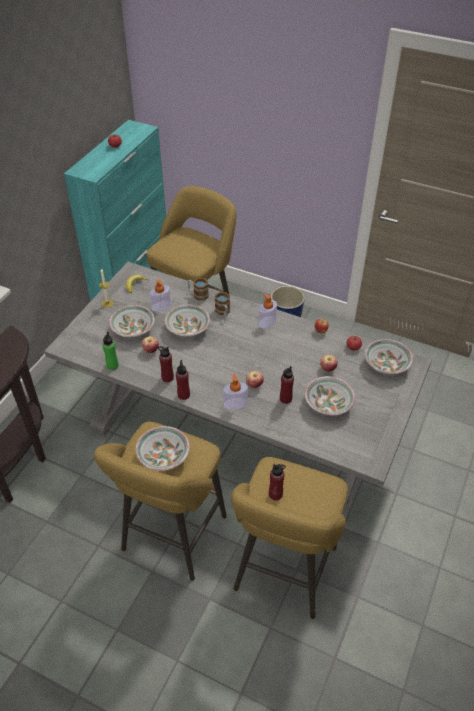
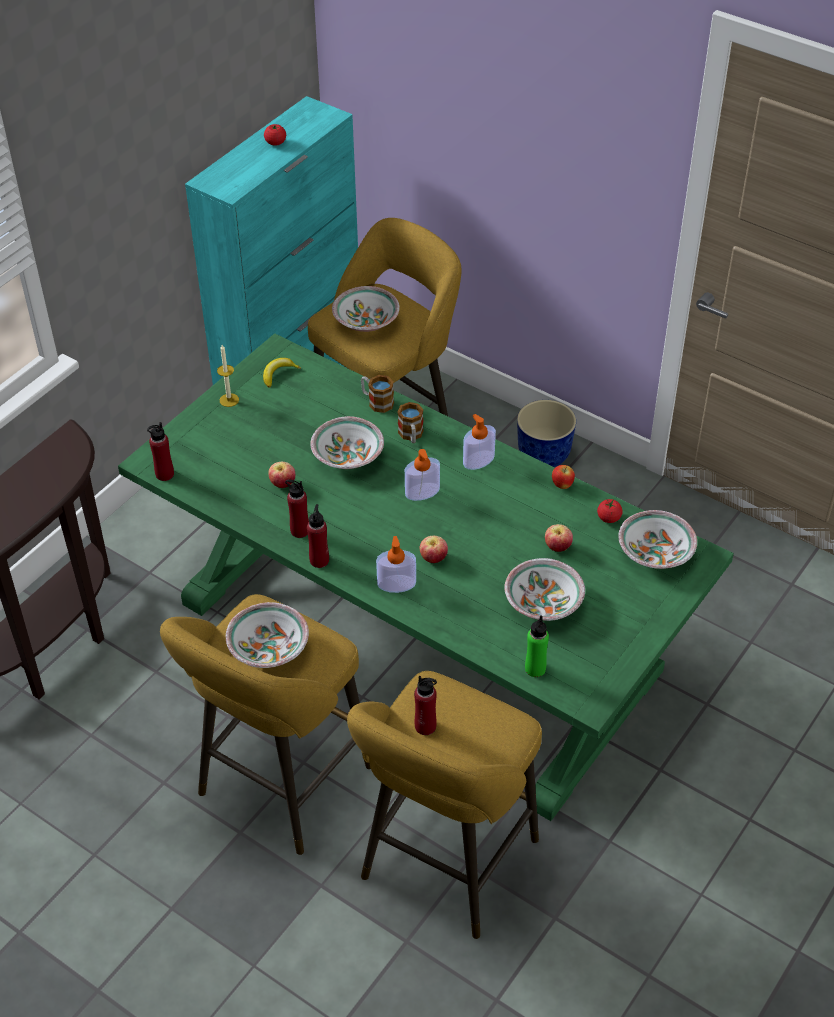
camera: 10 degrees right, 0 degrees up
grey dining table [44,262,432,521] -> green dining table [118,333,734,821]
green bottle [102,332,119,370] -> green bottle moved to [525,615,549,677]
bowl [109,305,155,337] -> bowl moved to [332,286,400,332]
soap dispenser [150,280,171,311] -> soap dispenser moved to [405,449,440,501]
red bottle [280,366,294,404] -> red bottle moved to [147,422,174,481]

